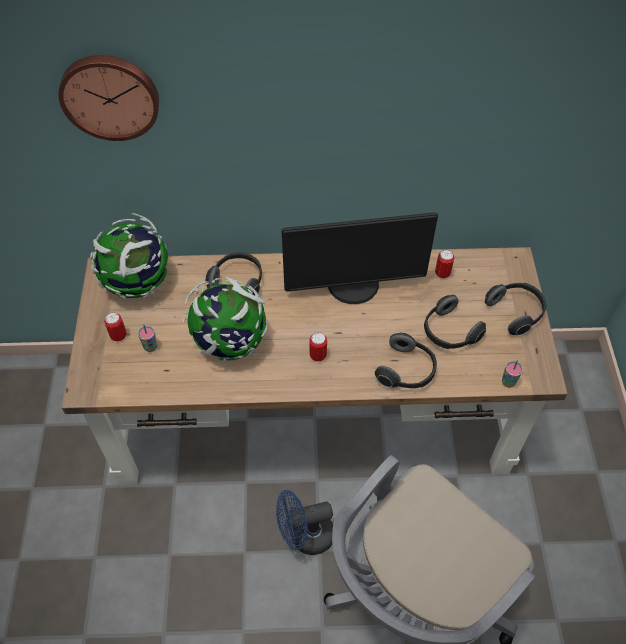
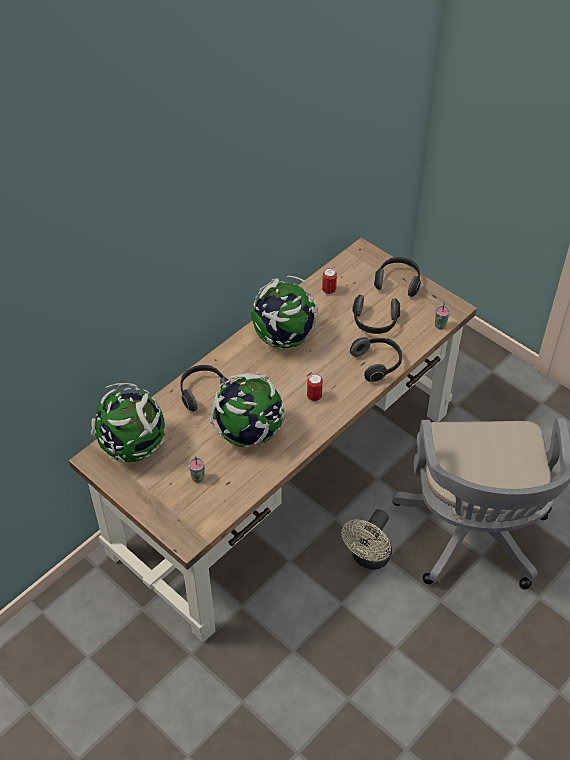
camera: 45 degrees left, 5 degrees down
wall clock [58,55,159,141] -> none
can [104,312,127,342] -> none
blue fan [276,490,333,555] -> beige fan [341,509,392,570]
monitor [281,212,438,304] -> globe [251,276,319,349]

